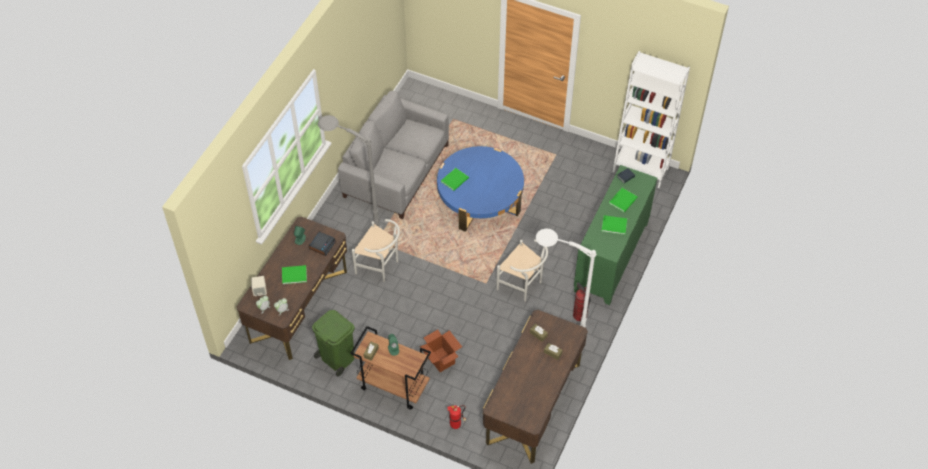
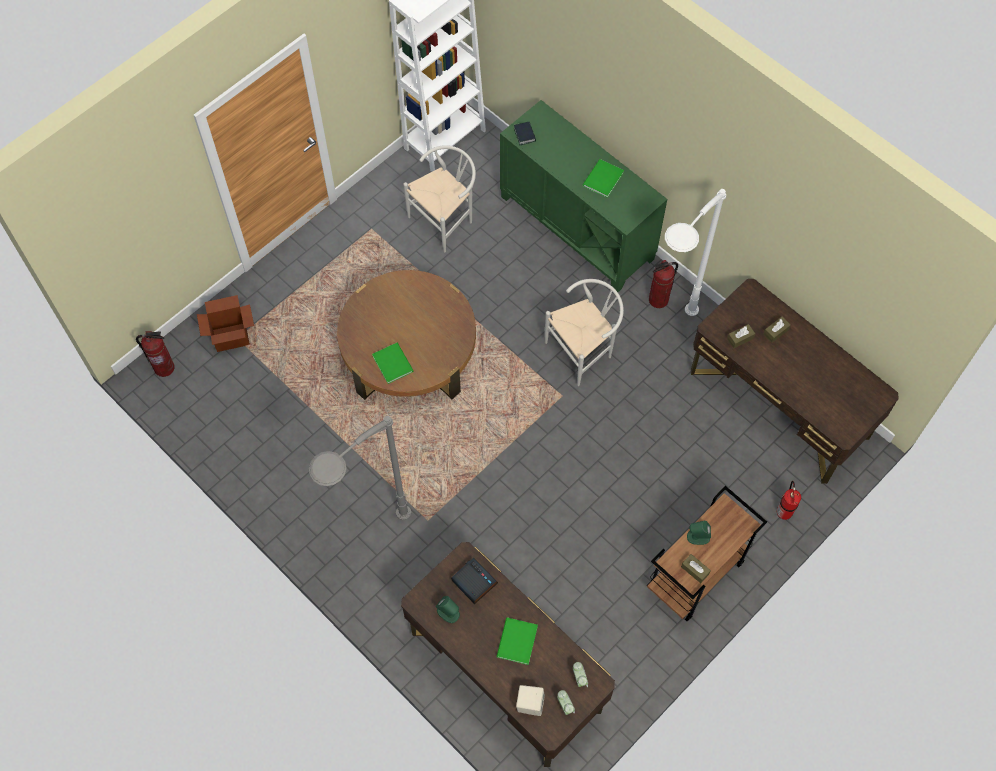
camera: 70 degrees left, 10 degrees up
green trash can [312,310,355,376] -> none
grey sofa [338,91,449,219] -> none
white chair [352,219,400,281] -> white chair moved to [403,145,476,252]
cardboard box [420,330,462,372] -> cardboard box moved to [197,295,254,352]
blue coffee table [437,146,524,232] -> brown coffee table [337,270,476,400]
green book [609,188,638,212] -> none
none -> fire extinguisher [136,331,175,377]

